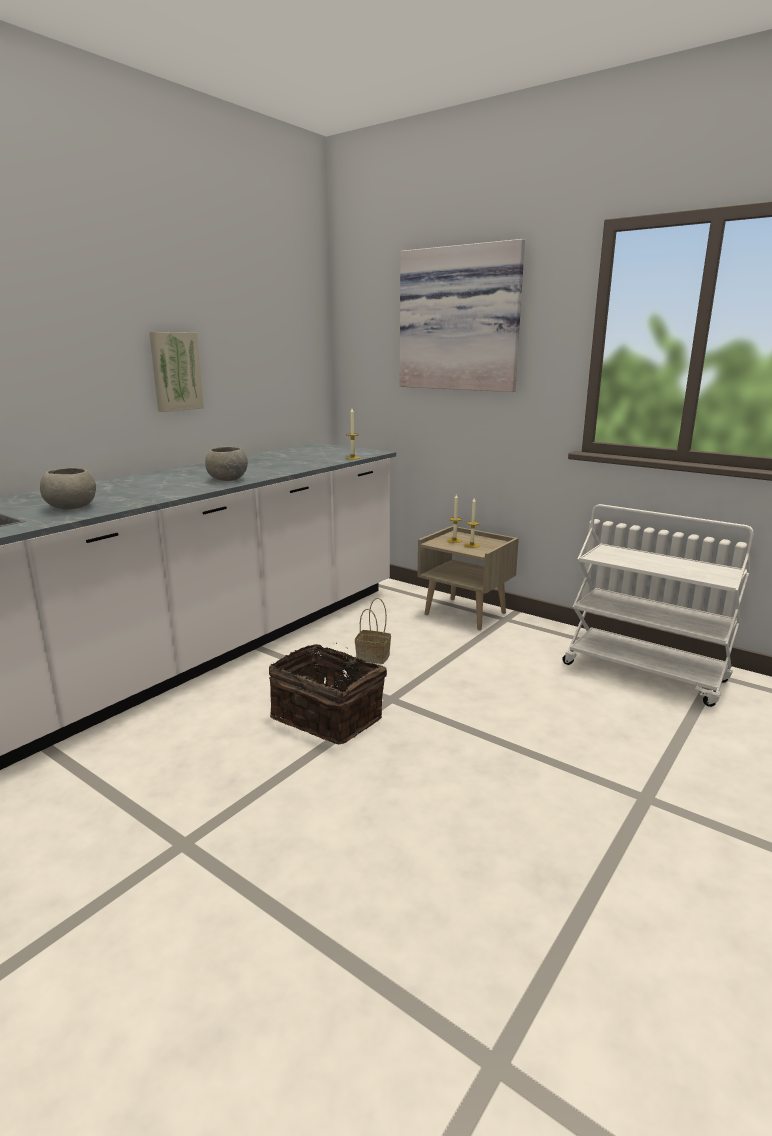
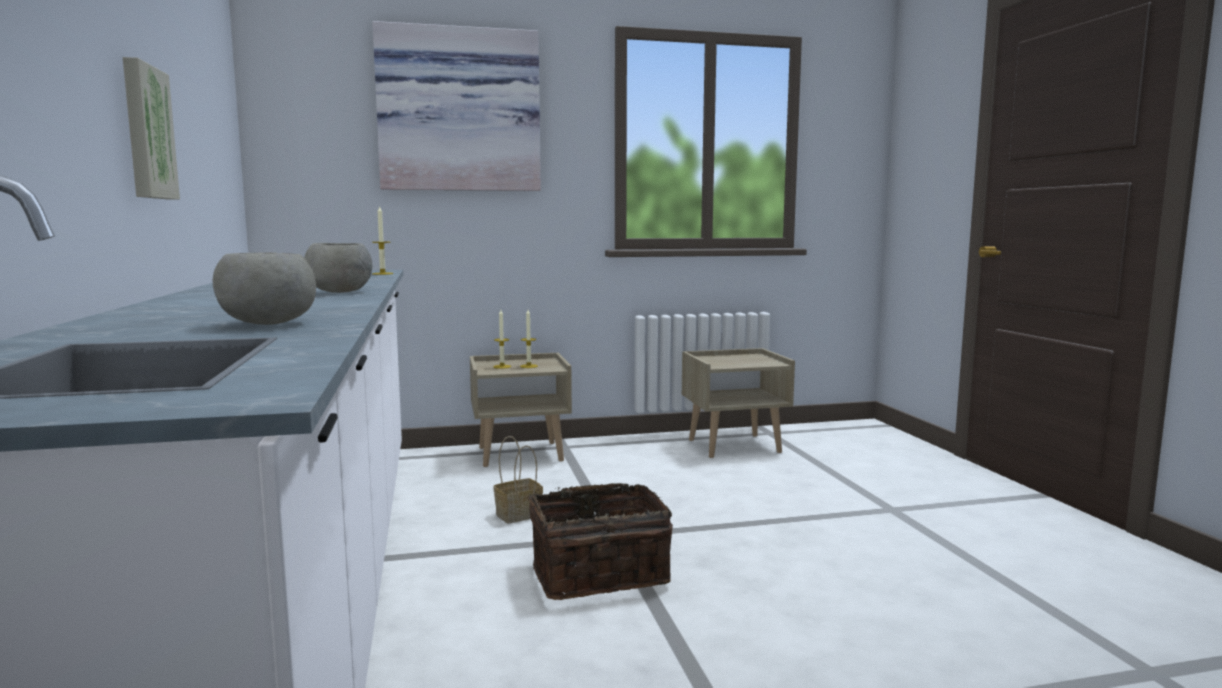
camera: 50 degrees left, 10 degrees down
white cart [562,504,753,707] -> beige nightstand [682,348,795,458]

